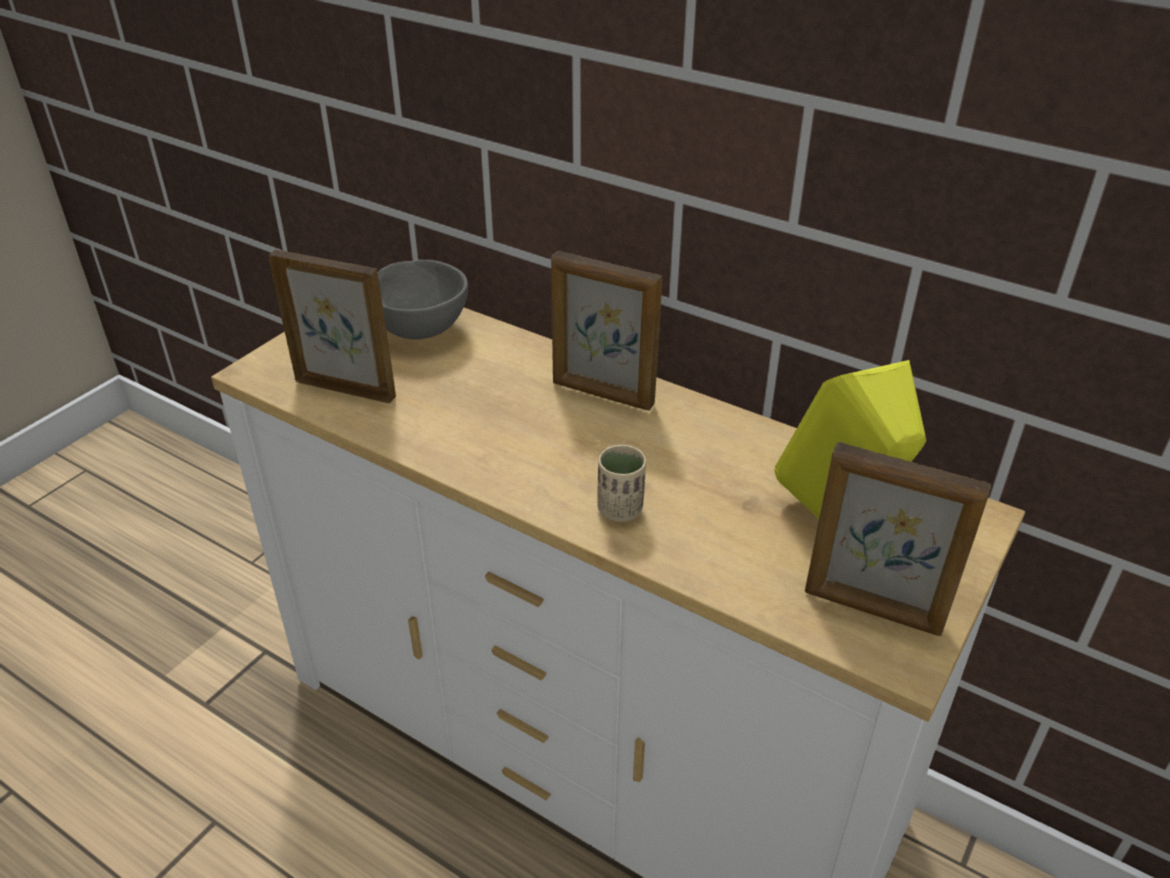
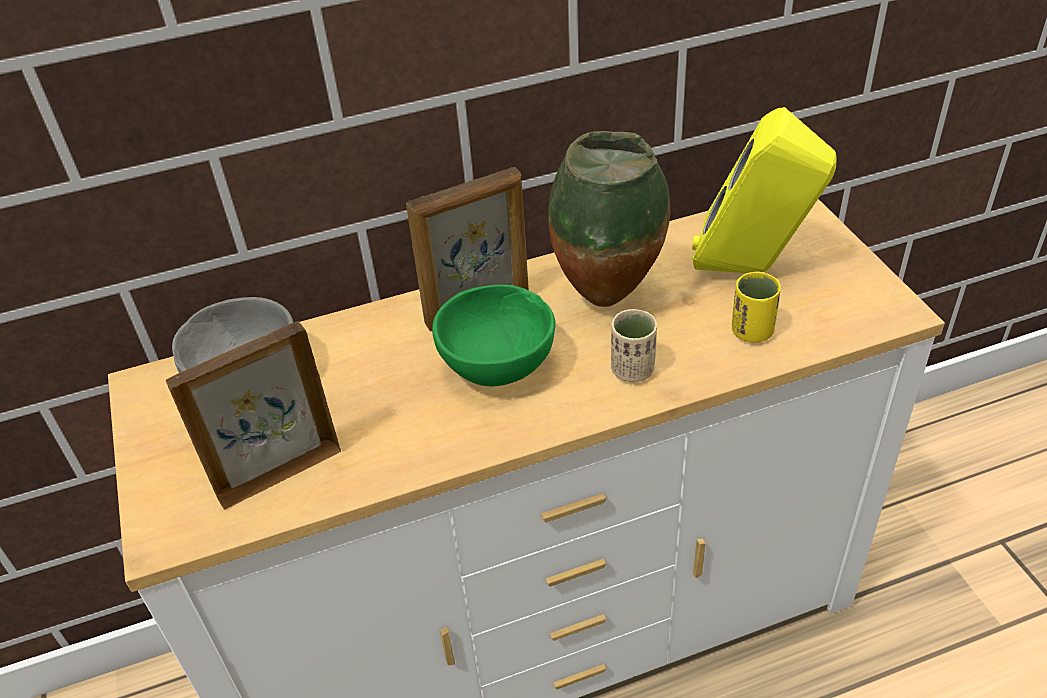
camera: 50 degrees left, 5 degrees up
picture frame [805,442,991,636] -> none
none -> green bowl [432,285,556,386]
none -> vase [548,131,670,307]
none -> yellow cup [732,272,781,343]

